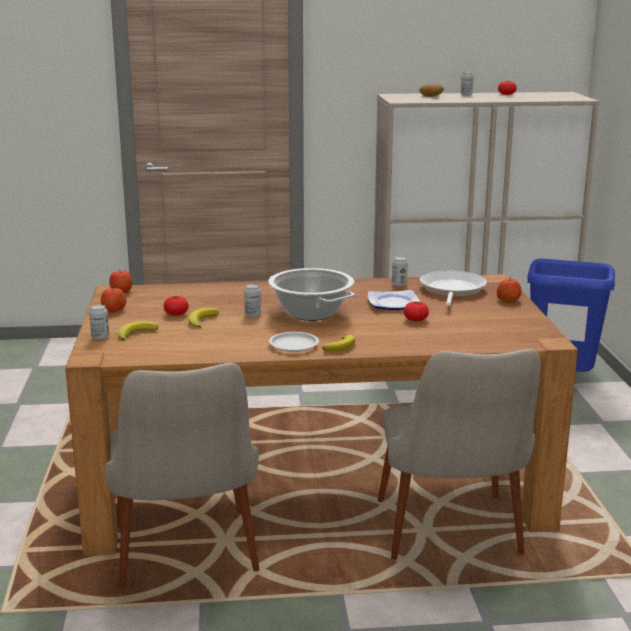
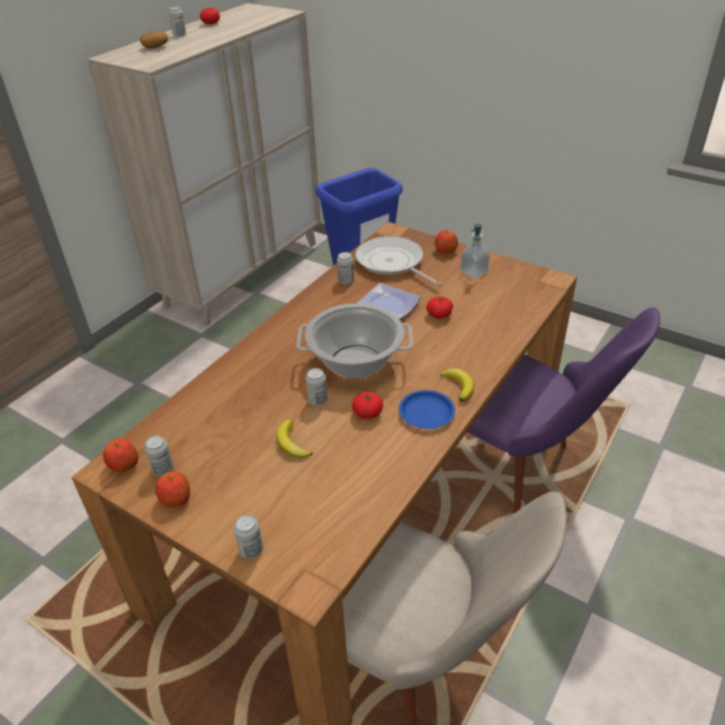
camera: 50 degrees left, 20 degrees up
banana [118,321,158,341] -> none
tomato [164,296,189,316] -> tomato moved to [352,391,383,419]
white plate [269,332,319,352] -> blue plate [399,390,455,429]
beige chair [378,349,541,560] -> purple chair [433,307,660,514]
none -> can [145,435,174,476]
none -> soap dispenser [460,224,490,279]

